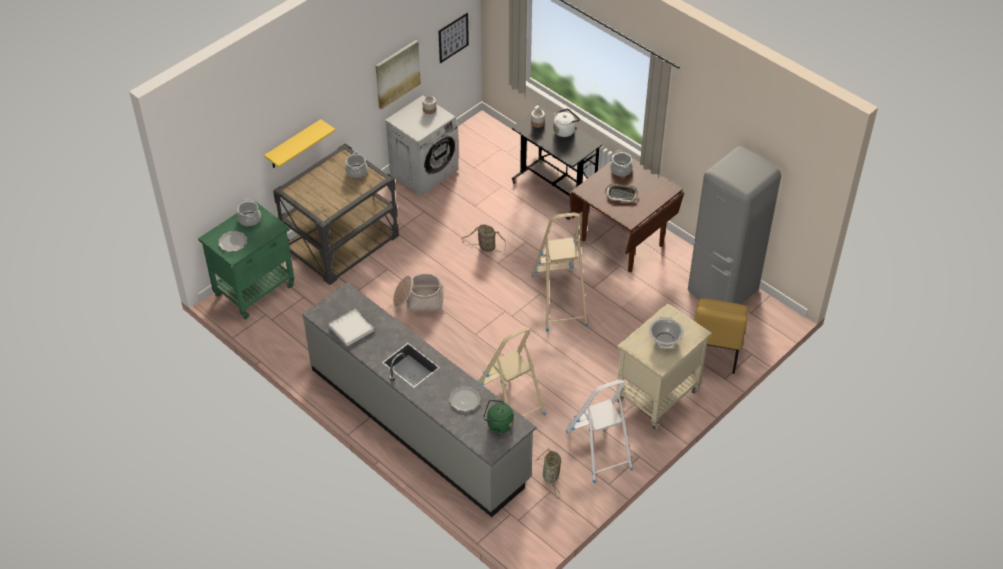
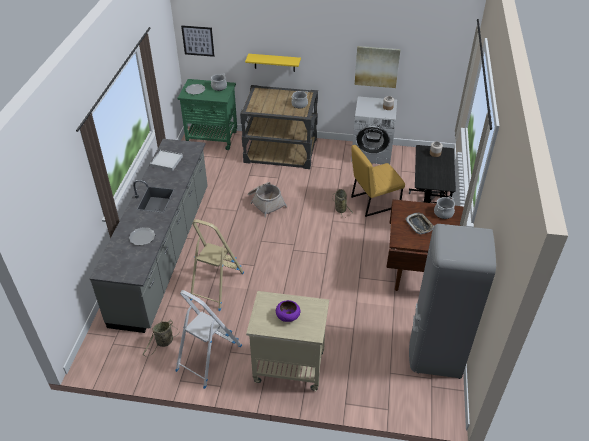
camera: 55 degrees right, 5 degrees down
picture [438,13,469,63] -> picture moved to [181,25,214,57]
green kettle [483,400,514,433] -> none
beige step ladder [532,213,587,332] -> none
white kettle [553,109,580,137] -> none
cooking pot [649,317,684,348] -> purple bowl [276,300,300,322]
yellow chair [694,298,748,374] -> yellow chair moved to [351,145,405,217]

